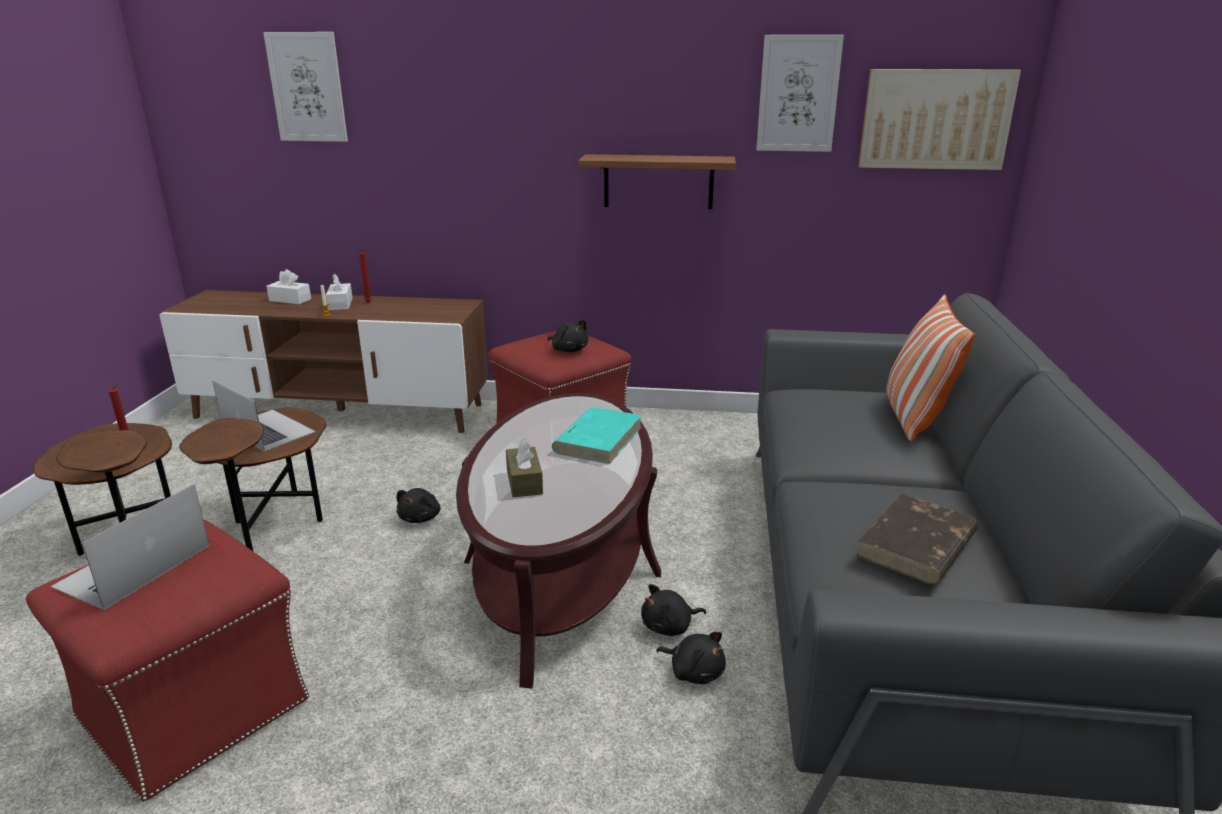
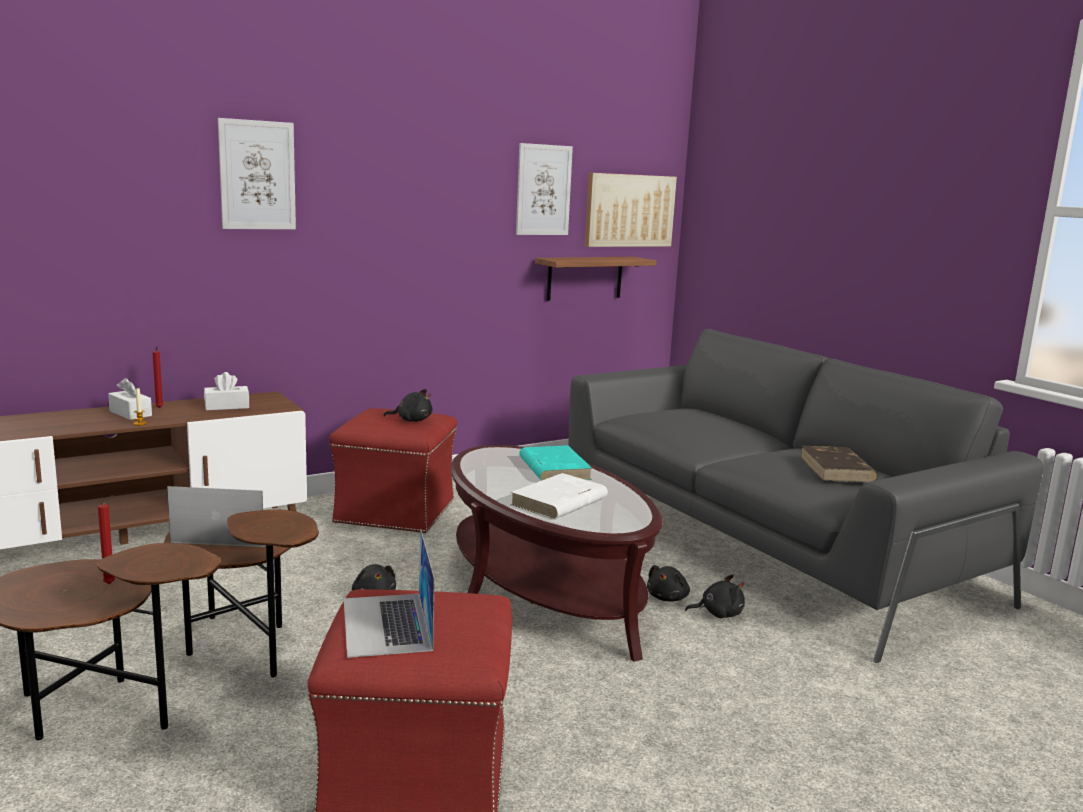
camera: 40 degrees left, 10 degrees down
picture [263,32,348,142] -> picture moved to [218,118,296,230]
white tissue box [266,269,311,304] -> white tissue box moved to [204,372,249,410]
brown tissue box [506,438,543,498] -> white book [510,473,608,519]
shelf [578,154,736,209] -> shelf moved to [535,257,656,301]
pillow [886,294,975,442] -> none

